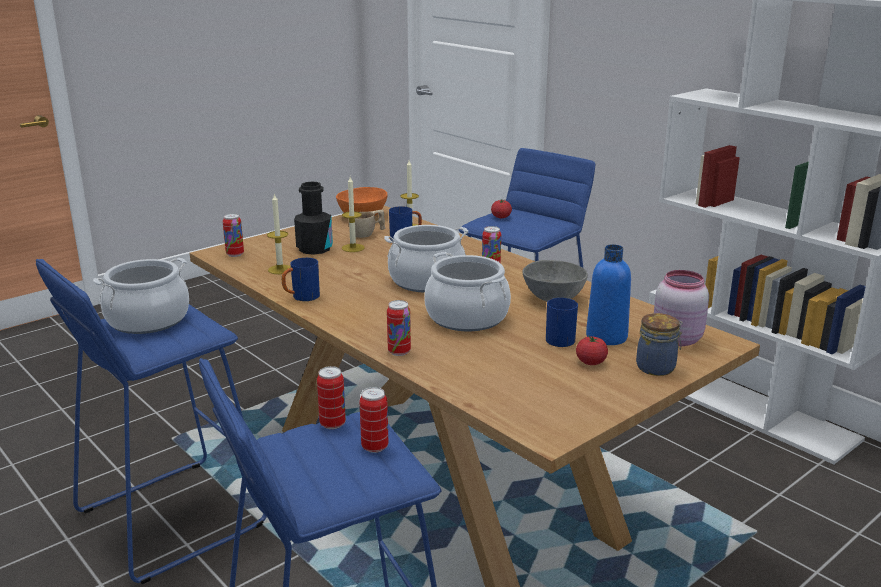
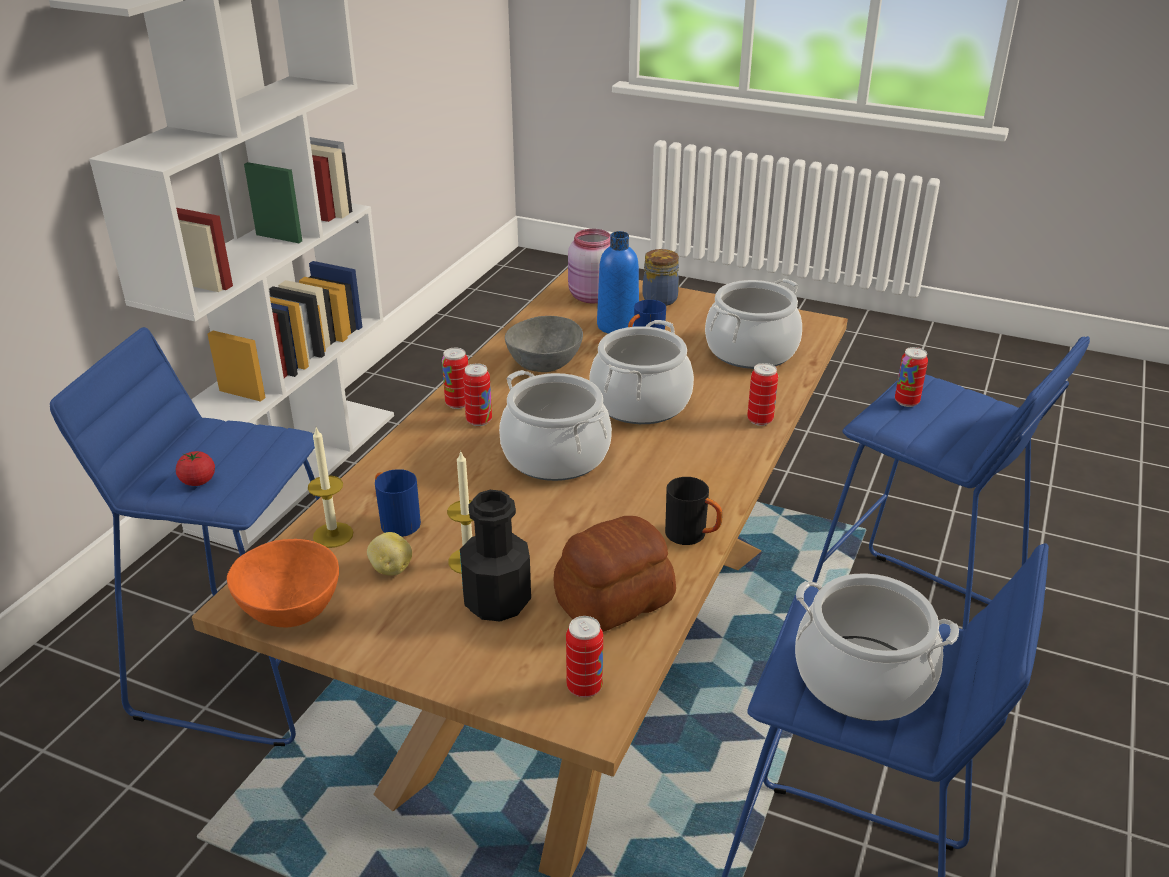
camera: 115 degrees left, 10 degrees up
candle [267,193,291,274] -> bread [554,516,676,632]
blue mug [282,258,320,301] -> black mug [665,477,723,545]
can [317,366,346,429] -> can moved to [442,348,468,409]
beige cup [355,210,385,238] -> potato [367,532,412,576]
tomato [576,335,608,365] -> none
none -> cooking pot [705,279,802,369]

